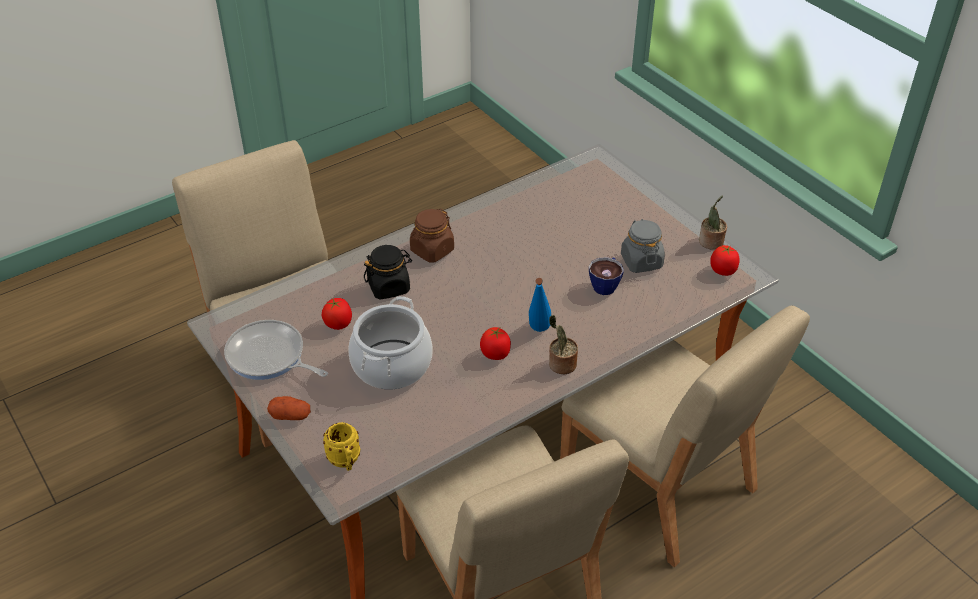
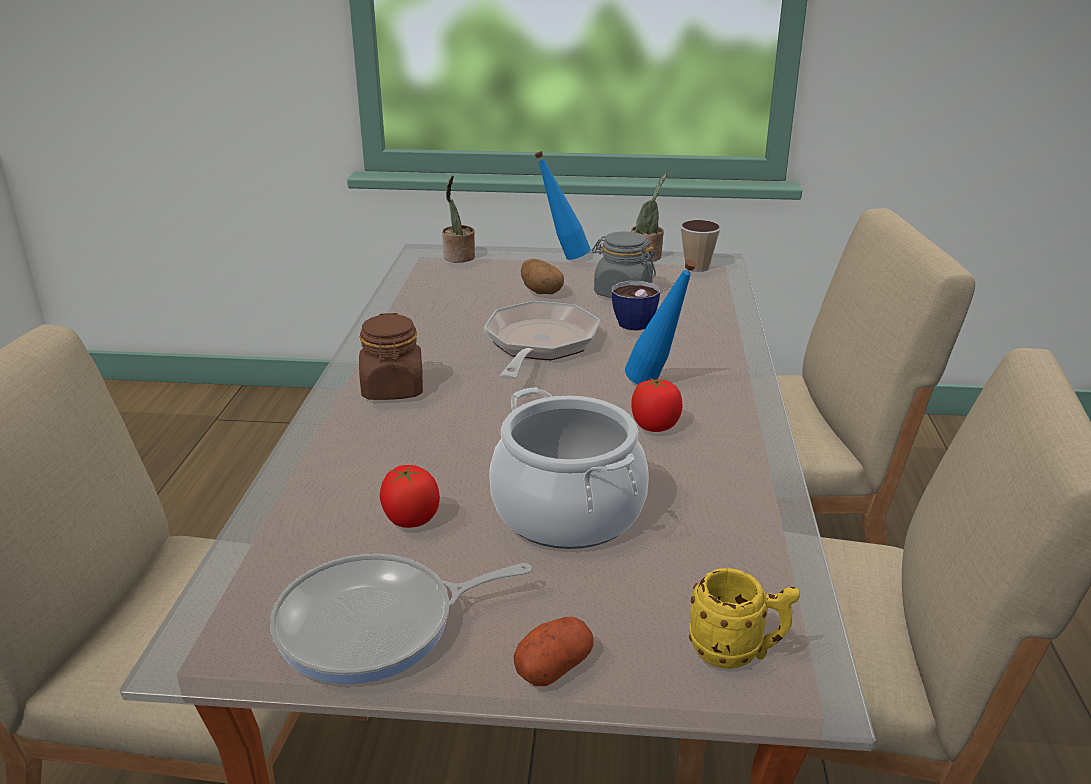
camera: 50 degrees left, 15 degrees down
black jar [364,245,412,300] -> none
potted plant [549,315,578,374] -> potted plant moved to [442,175,475,262]
tomato [710,245,740,276] -> cup [680,220,721,272]
none -> frying pan [483,301,600,379]
none -> potato [521,259,564,294]
none -> blue bottle [534,151,591,260]

